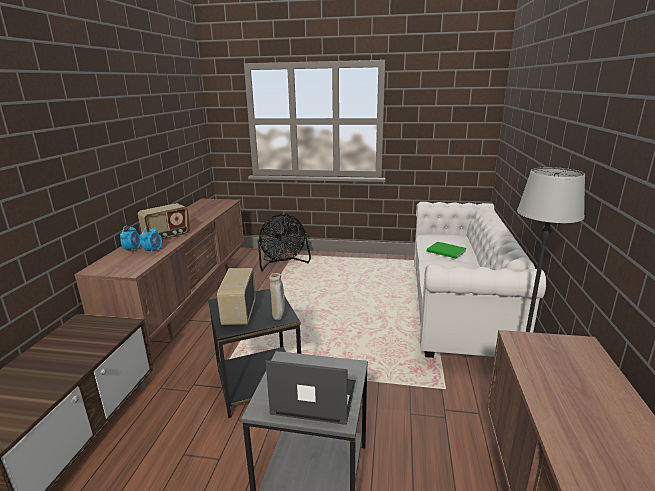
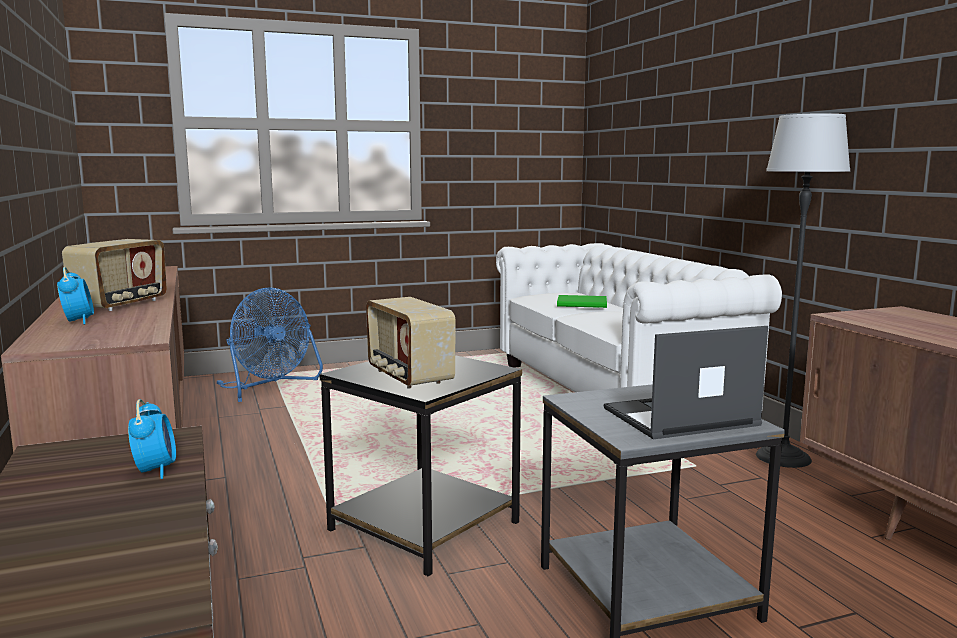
camera: 30 degrees left, 10 degrees down
alarm clock [140,226,162,254] -> alarm clock moved to [128,399,176,479]
black fan [257,214,311,272] -> blue fan [217,288,323,402]
beige vase [269,273,285,320] -> none

